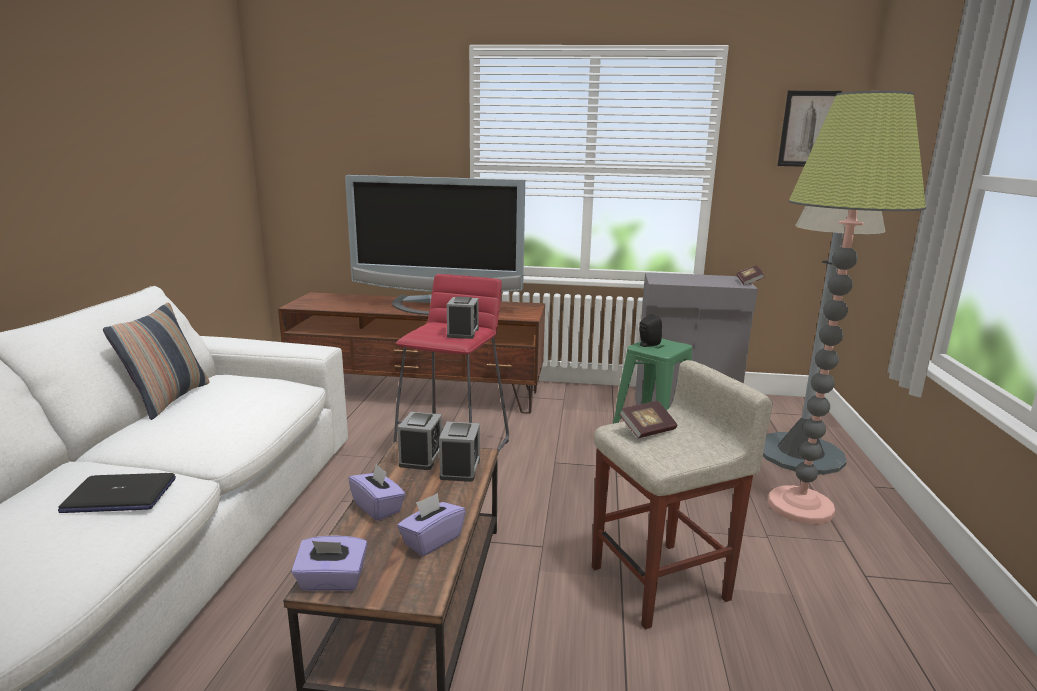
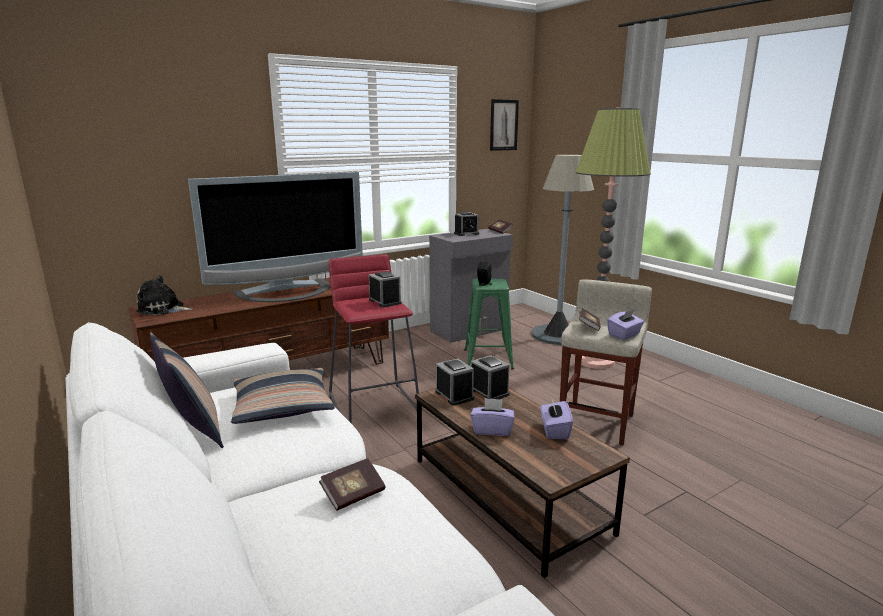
camera: 40 degrees left, 0 degrees up
laptop [58,473,176,513] -> book [319,458,385,511]
purple tissue box [291,535,368,591] -> purple tissue box moved to [607,309,644,340]
none -> plush toy [136,275,193,315]
none -> pillow [231,368,335,424]
none -> alarm clock [454,212,479,236]

